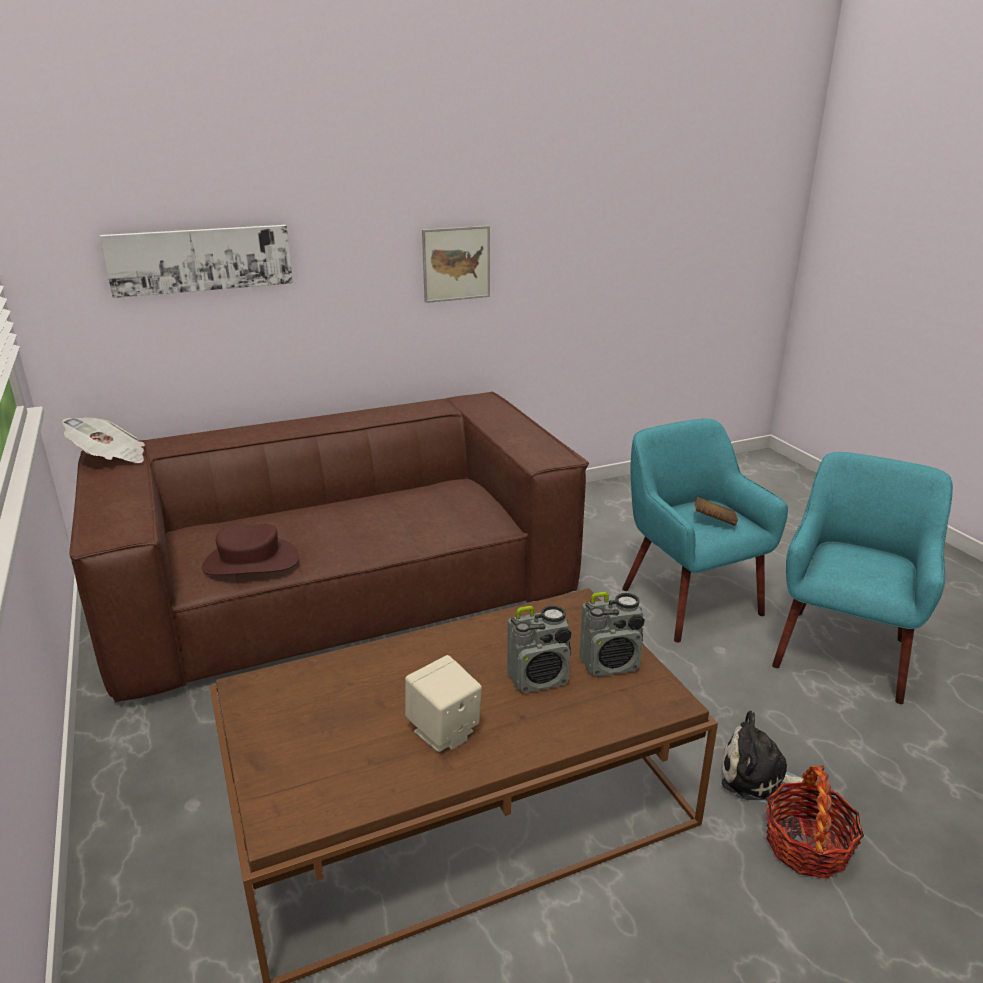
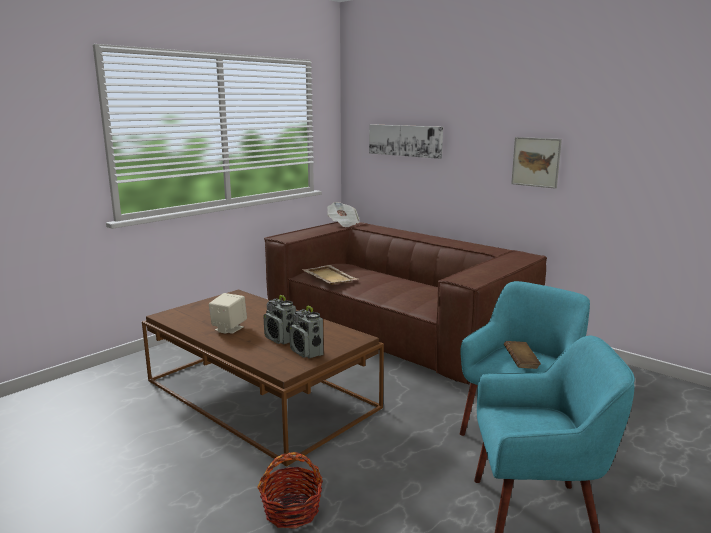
camera: 65 degrees right, 10 degrees down
brown hat [202,524,299,575] -> beige tray [302,265,357,285]
plush toy [722,711,803,804] -> none

